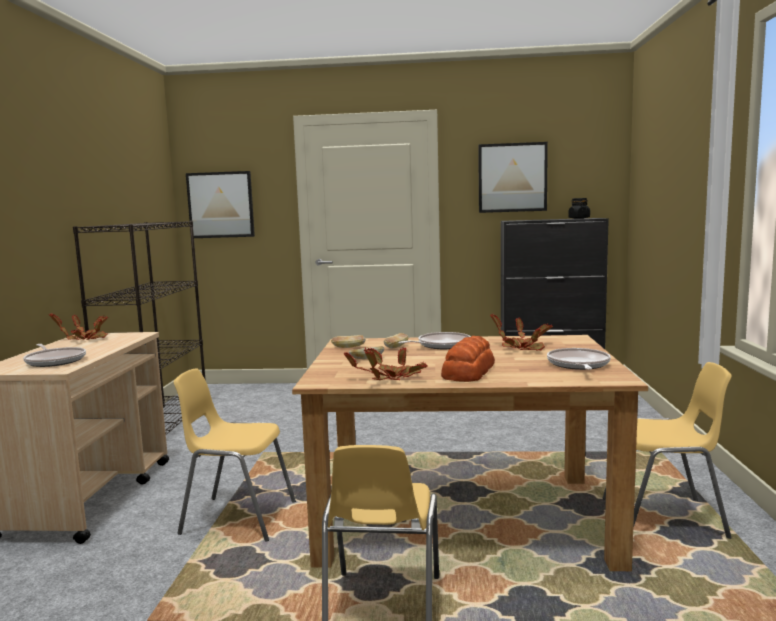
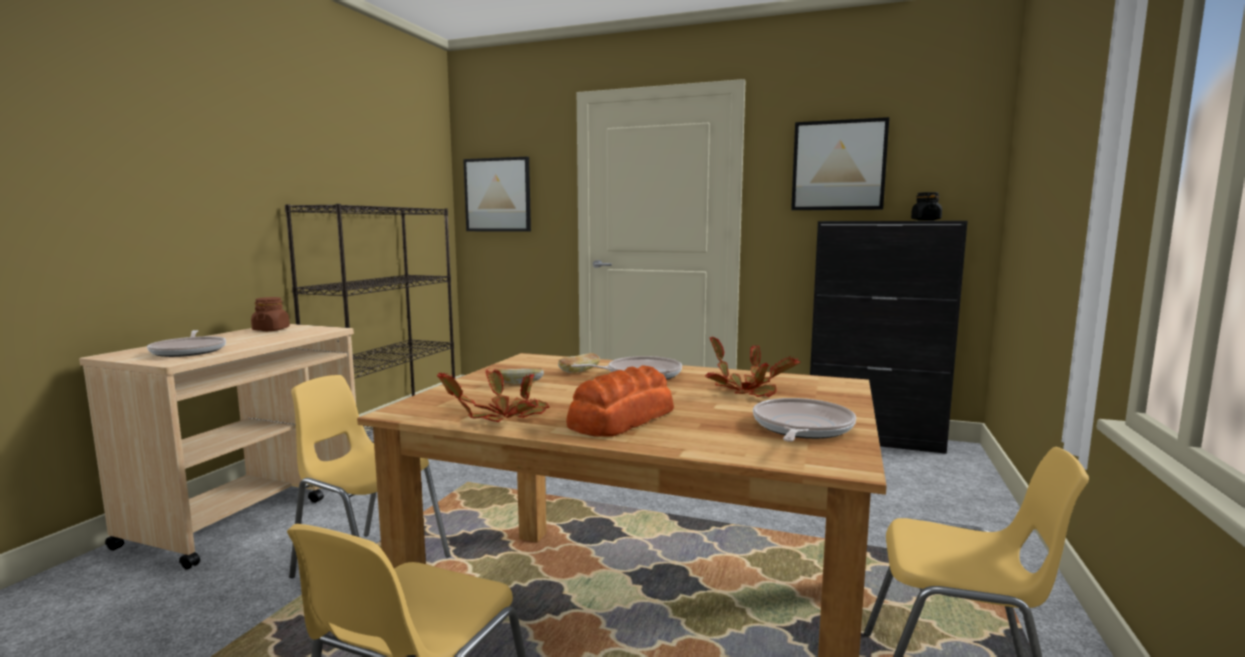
camera: 15 degrees right, 0 degrees up
potted plant [49,313,108,340] -> brown jar [251,297,290,331]
bread [331,335,366,348] -> none

